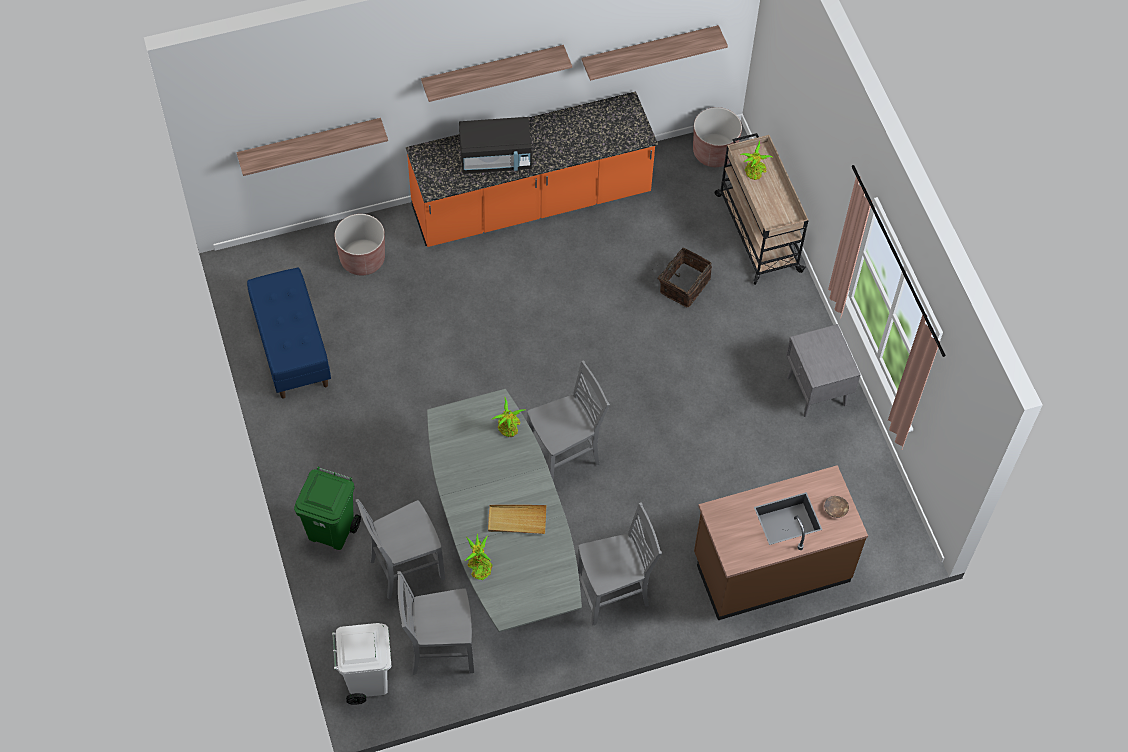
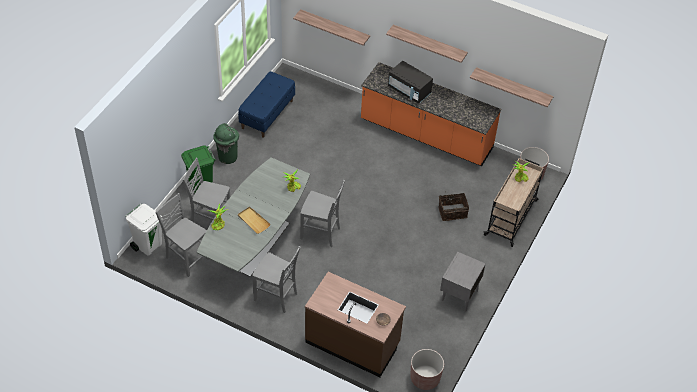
camera: 45 degrees right, 10 degrees down
brown planter [334,214,385,275] -> brown planter moved to [410,349,444,390]
none -> green trash can [213,123,239,164]

